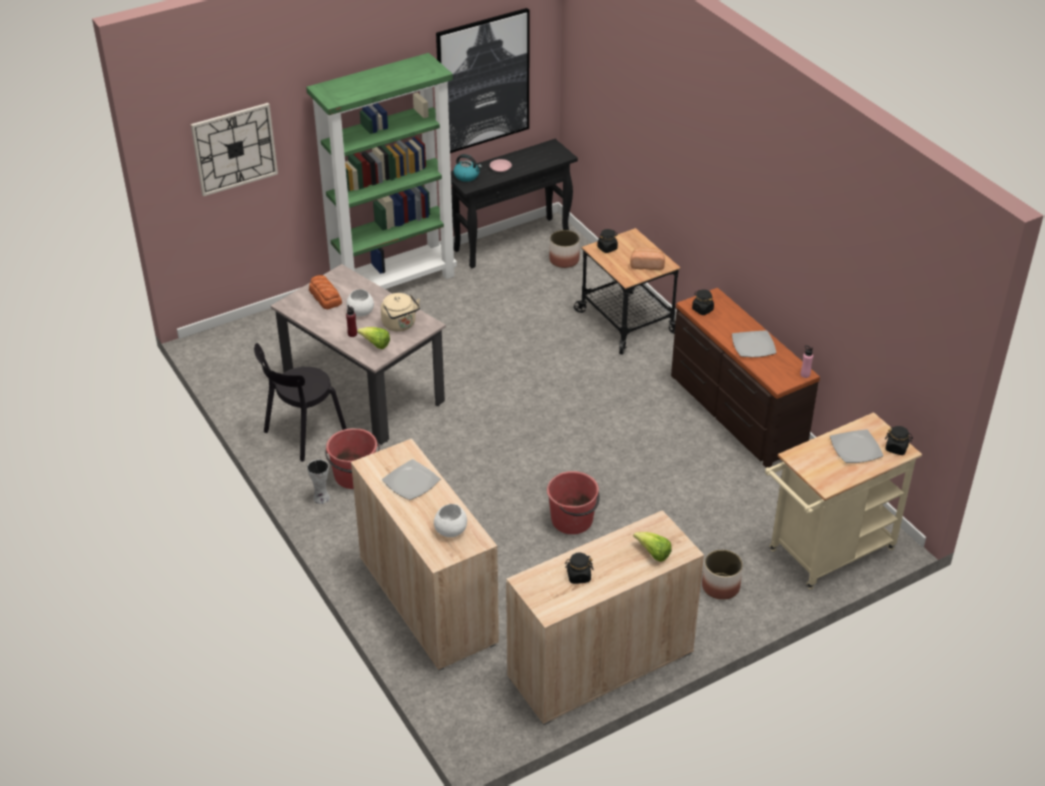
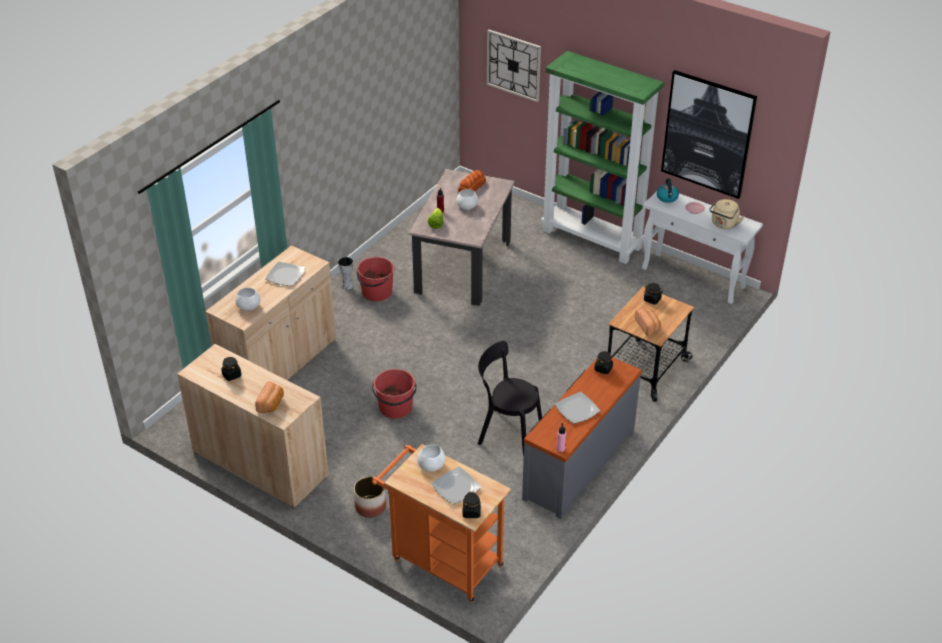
camera: 65 degrees right, 0 degrees up
black chair [254,343,347,462] -> black chair moved to [478,341,542,456]
beige kettle [381,293,420,332] -> beige kettle moved to [709,199,744,229]
black console table [451,139,578,268] -> white console table [642,191,763,304]
planter [549,230,580,268] -> none
lettuce [633,532,672,562] -> bread [255,381,284,413]
brown dresser [671,288,820,468] -> grey dresser [522,357,642,519]
beige cart [765,412,922,589] -> orange cart [372,444,511,603]
none -> white bowl [417,445,445,472]

